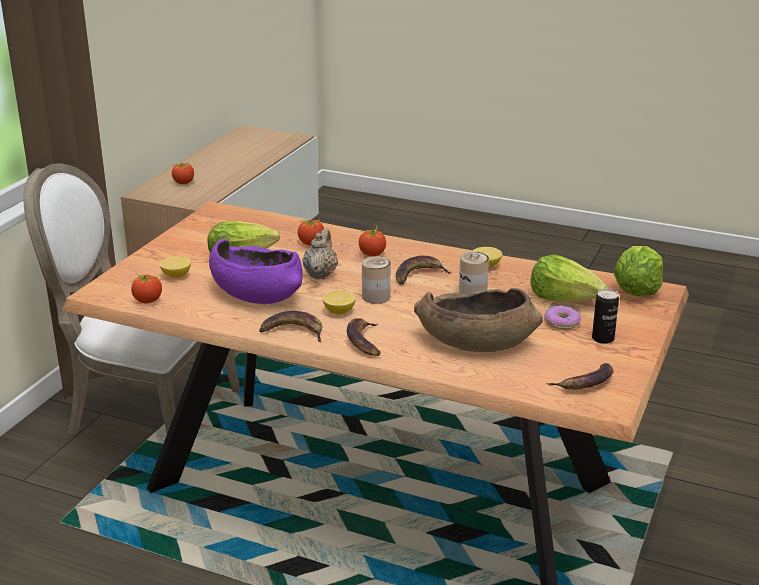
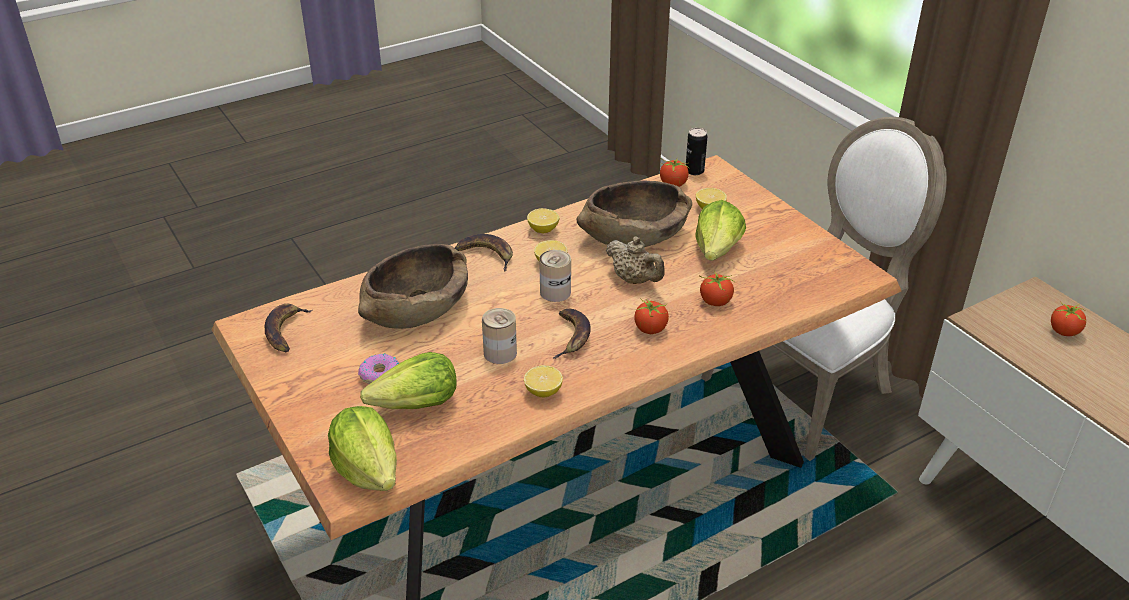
camera: 125 degrees right, 10 degrees up
purple bowl [209,239,303,304] -> brown bowl [577,180,692,247]
banana [259,311,322,342] -> lemon [527,208,559,233]
can [592,289,619,344] -> can moved to [686,128,708,175]

